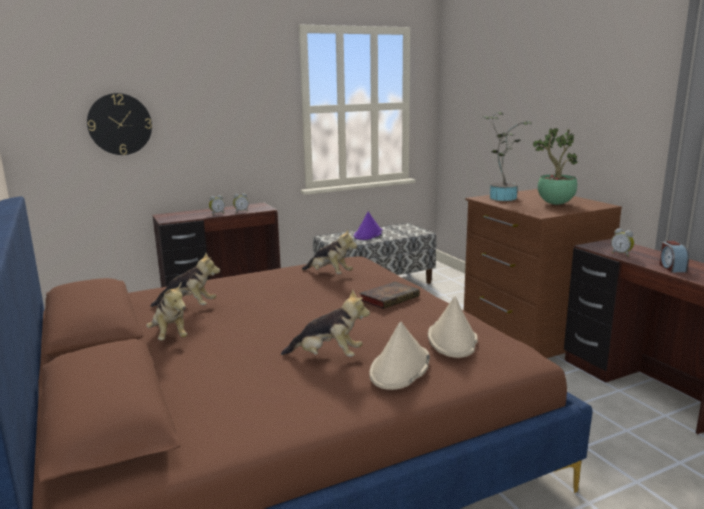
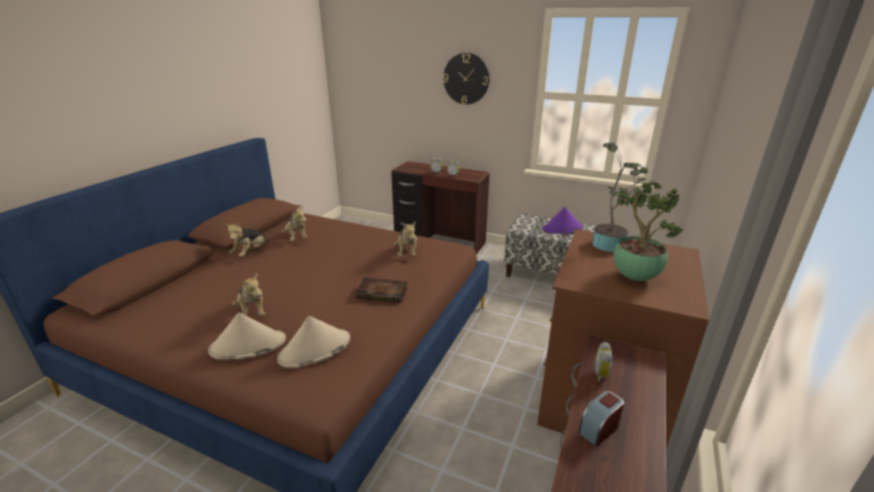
camera: 50 degrees right, 10 degrees up
wall clock [87,93,152,155] -> wall clock moved to [443,53,489,104]

